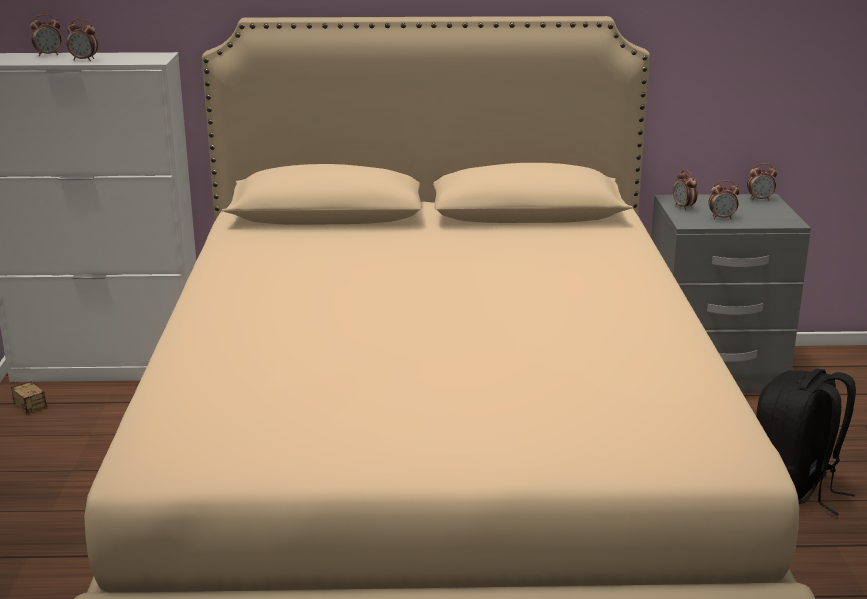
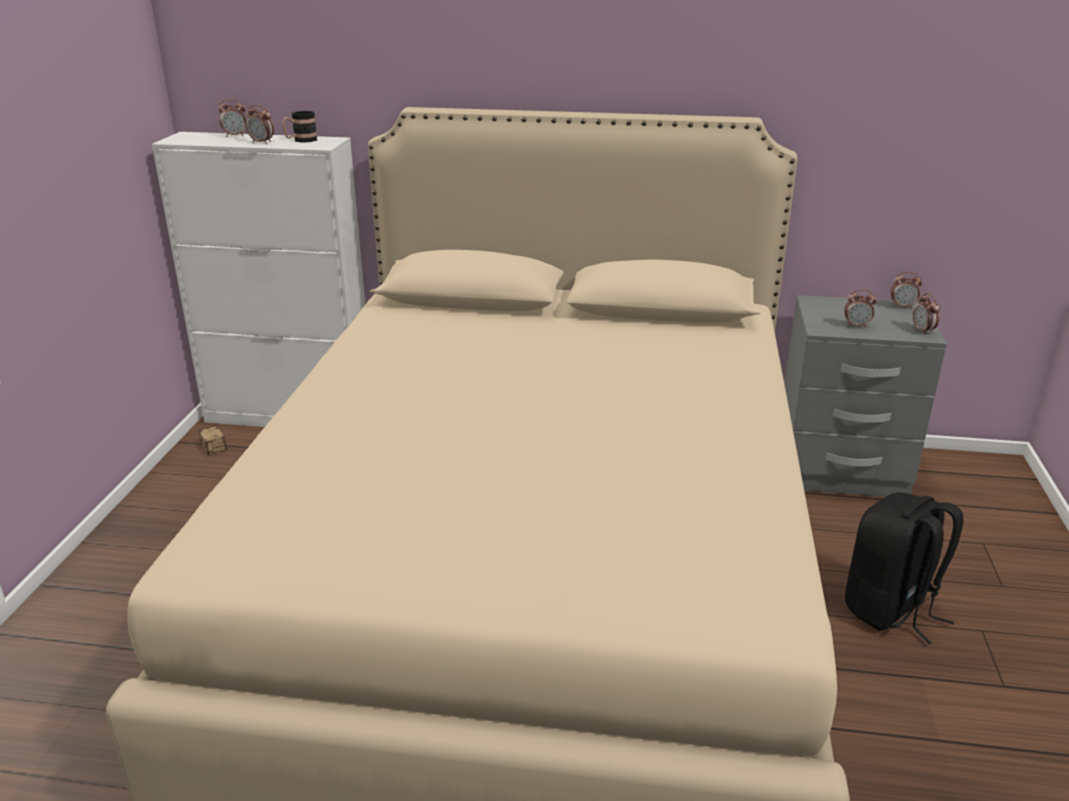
camera: 10 degrees right, 5 degrees up
alarm clock [673,170,698,210] -> alarm clock moved to [913,293,940,335]
none -> mug [282,111,317,143]

